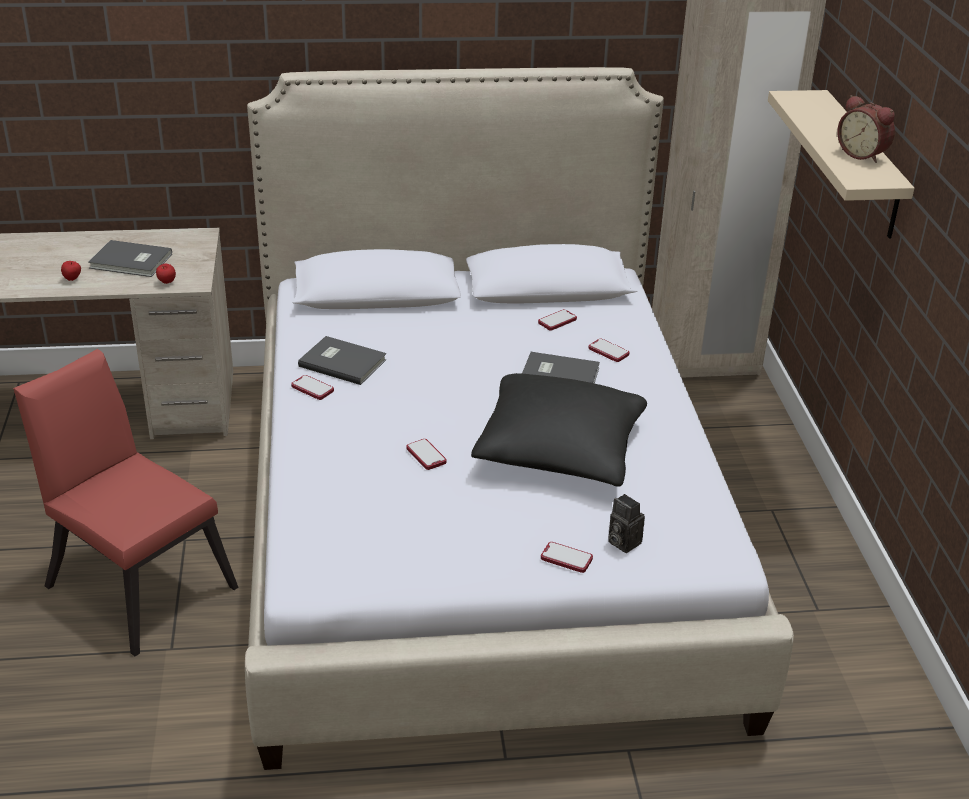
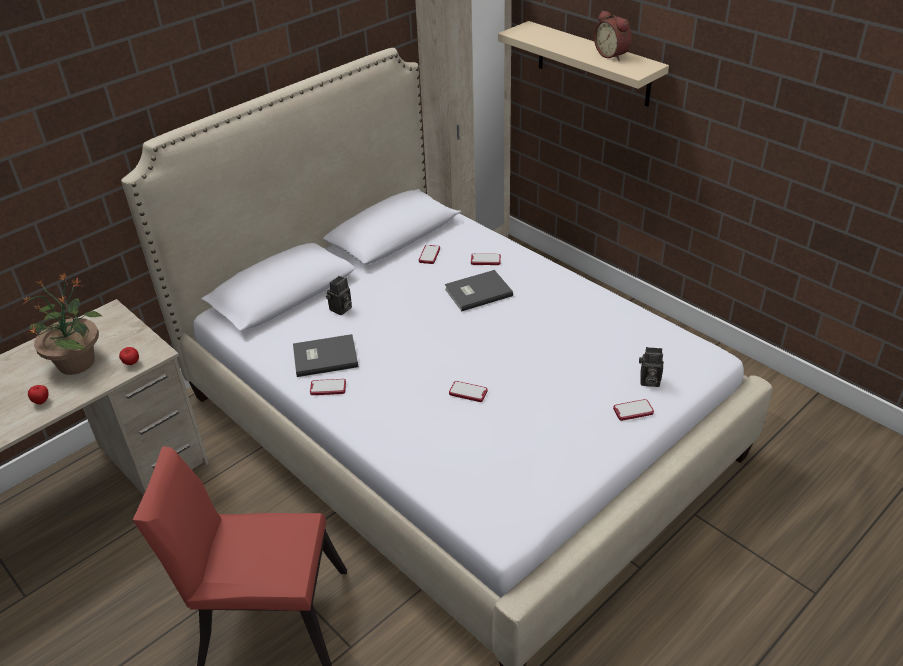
camera: 35 degrees left, 5 degrees up
grey book [88,240,172,277] -> potted plant [24,273,102,375]
black pillow [471,373,647,487] -> none
alarm clock [837,95,895,163] -> alarm clock turned 45 degrees clockwise [594,10,632,61]
none -> camera [326,276,352,315]

